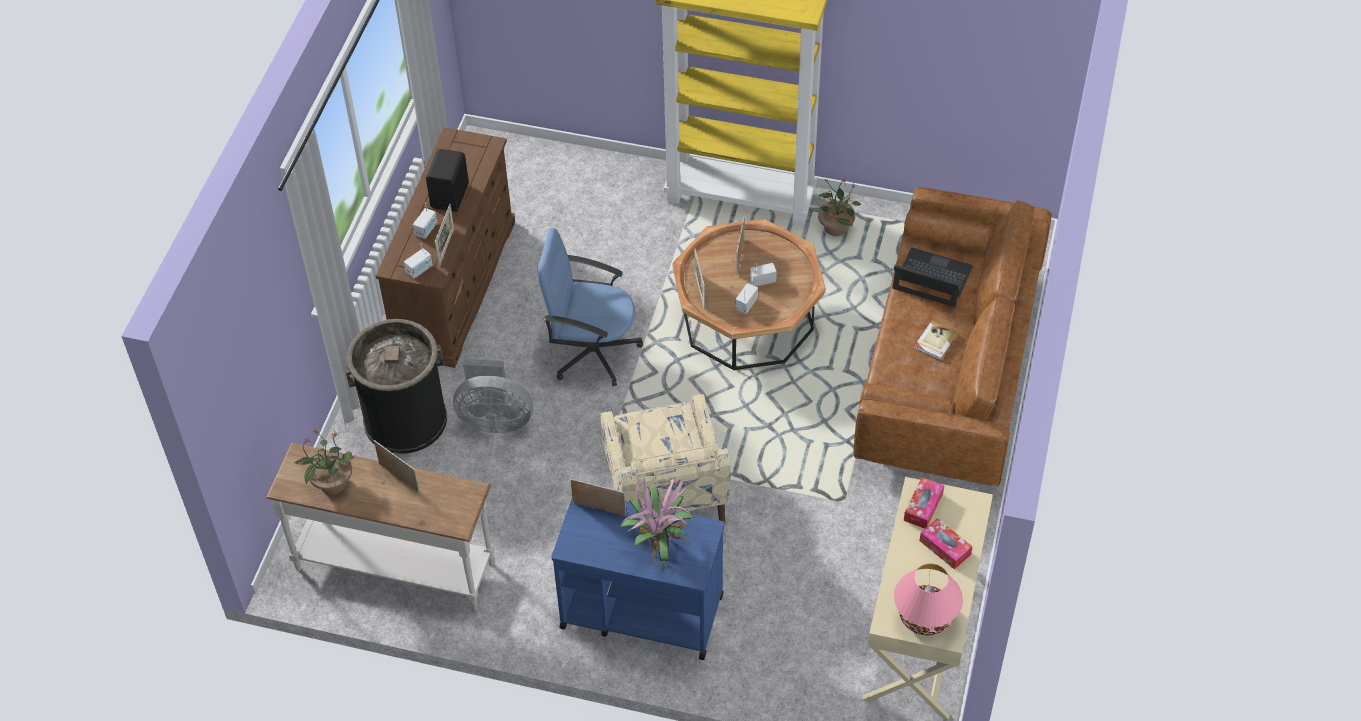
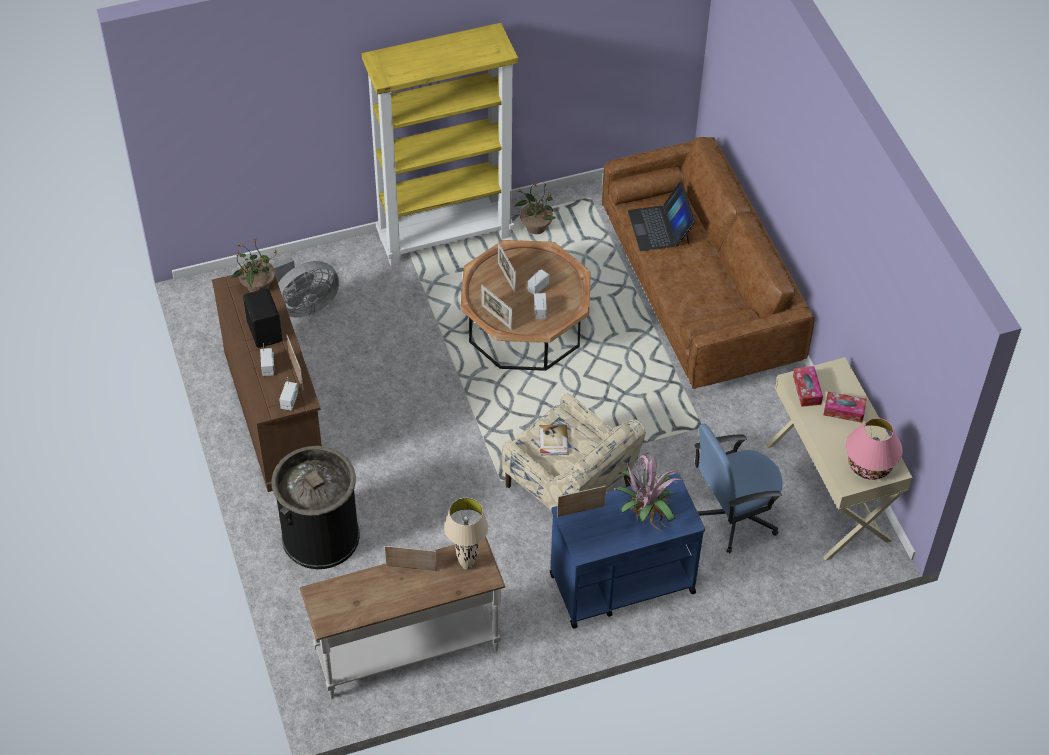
camera: 35 degrees left, 0 degrees up
potted plant [294,429,355,495] -> potted plant moved to [230,239,278,293]
grey fan [453,359,533,433] -> grey fan moved to [271,257,339,317]
blue office chair [537,228,643,386] -> blue office chair moved to [694,424,782,553]
laptop [892,247,973,307] -> laptop turned 90 degrees counterclockwise [628,182,695,251]
book [914,321,959,361] -> book moved to [539,425,569,455]
none -> beige table lamp [444,498,489,570]

